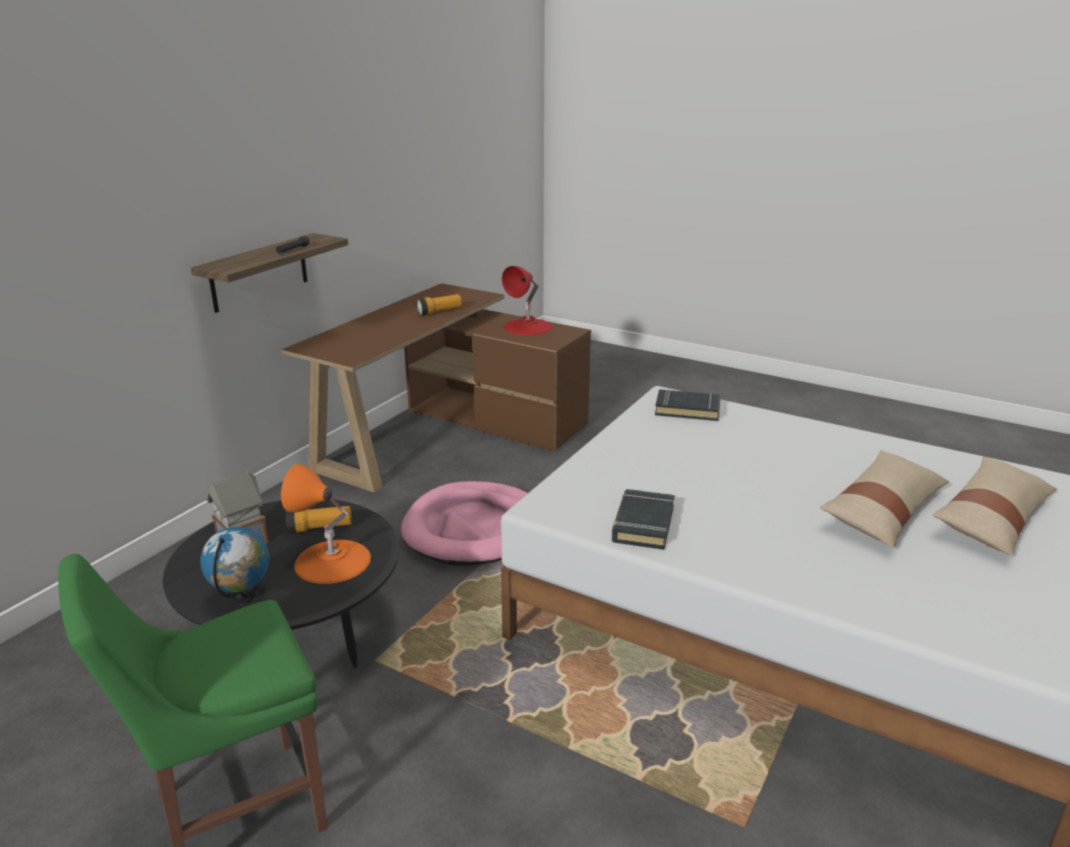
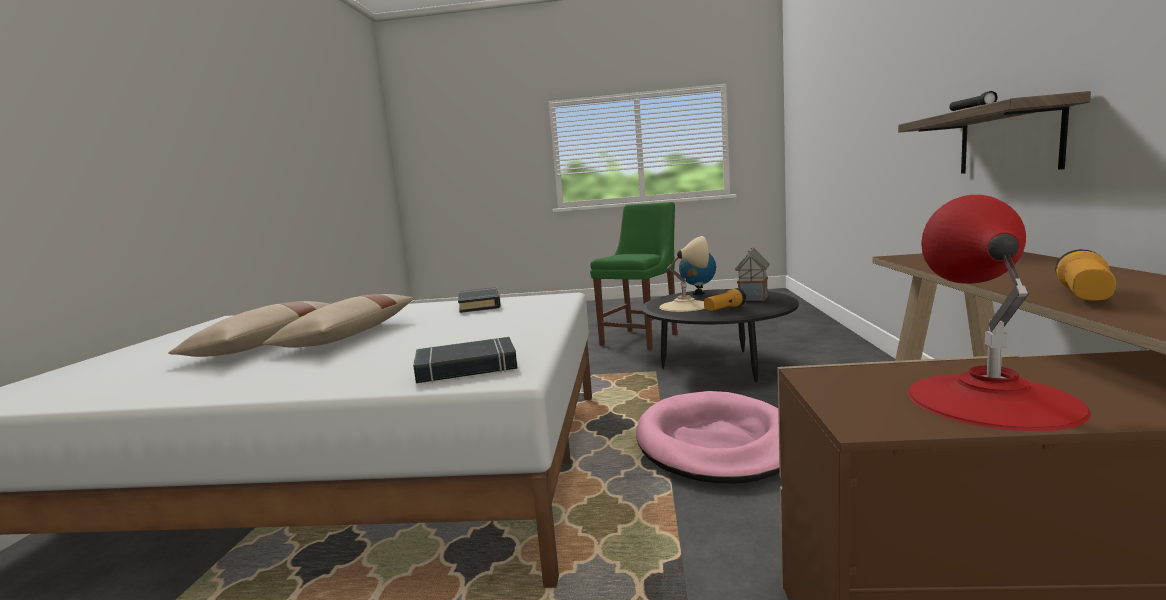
camera: 155 degrees right, 15 degrees down
orange table lamp [281,464,371,584] -> beige table lamp [659,236,709,312]
beige pillow [932,457,1057,556] -> beige pillow moved to [262,294,415,348]

